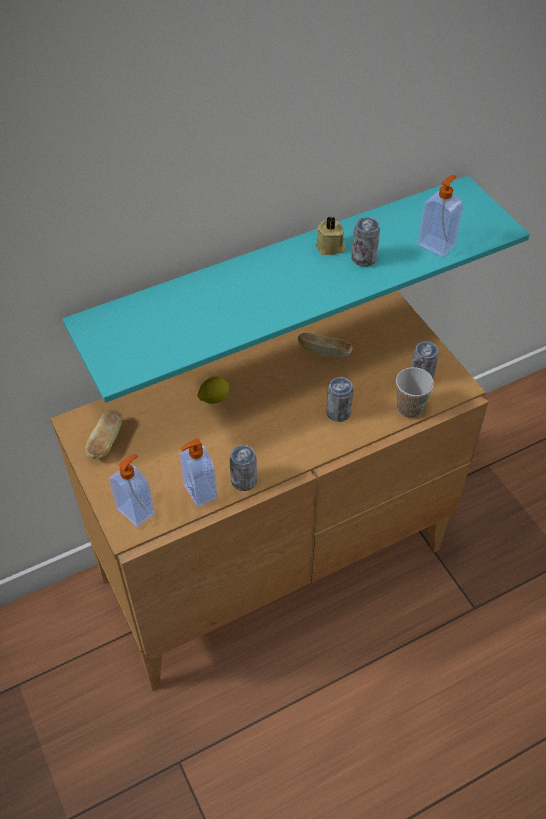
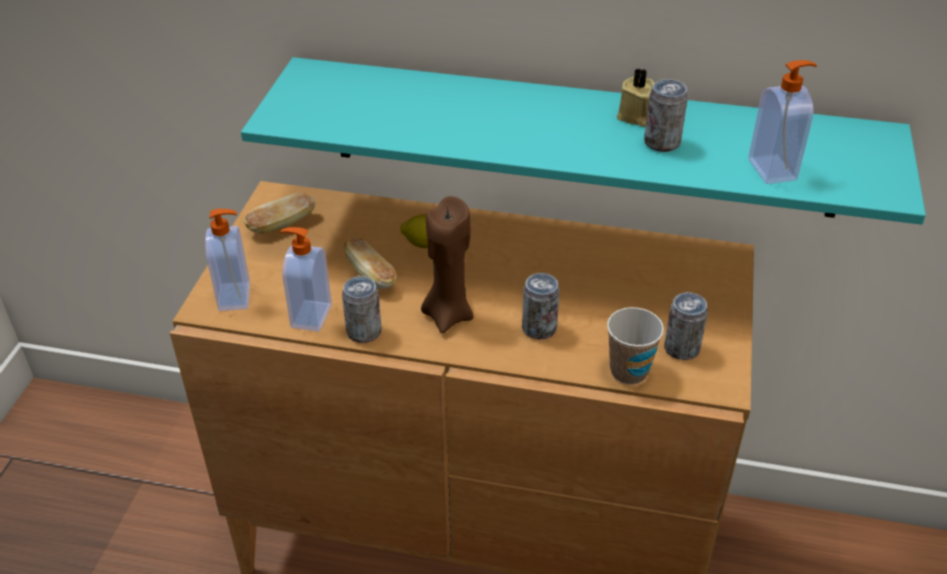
camera: 40 degrees right, 10 degrees down
bread [298,333,353,357] -> bread moved to [344,238,397,289]
none -> brown candle [421,196,474,333]

